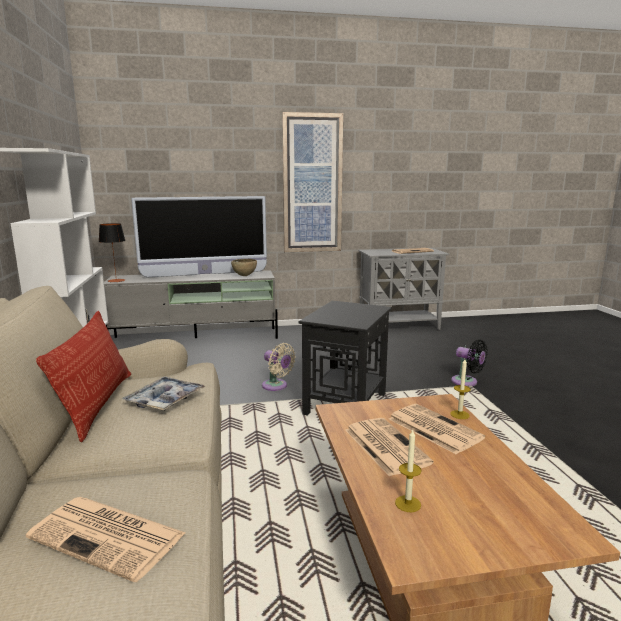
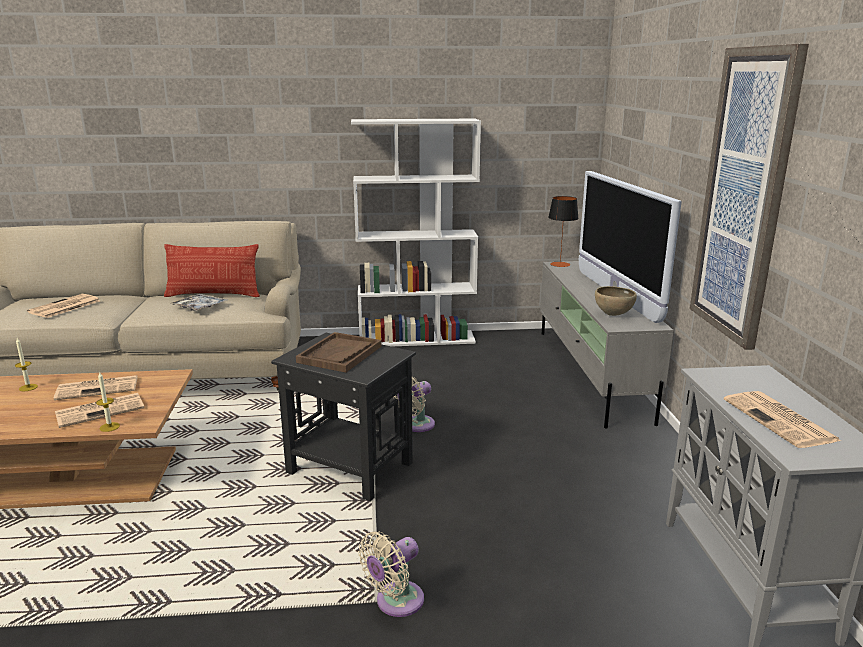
camera: 95 degrees right, 5 degrees up
black fan [451,339,488,386] -> beige fan [359,531,424,617]
none -> brown tray [296,332,382,373]

